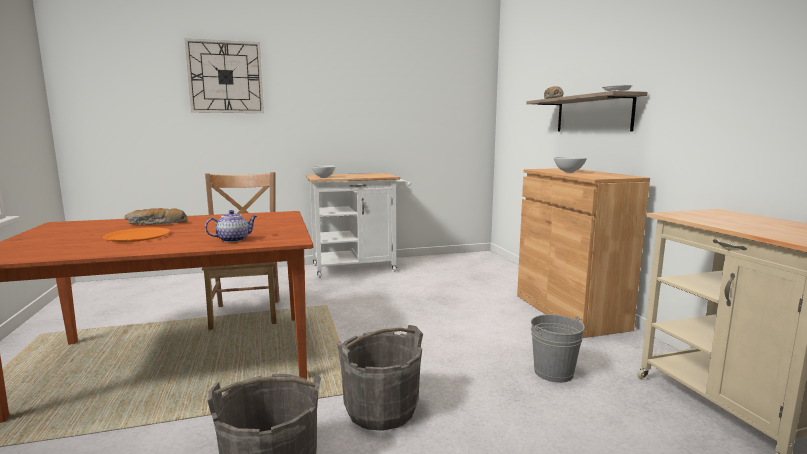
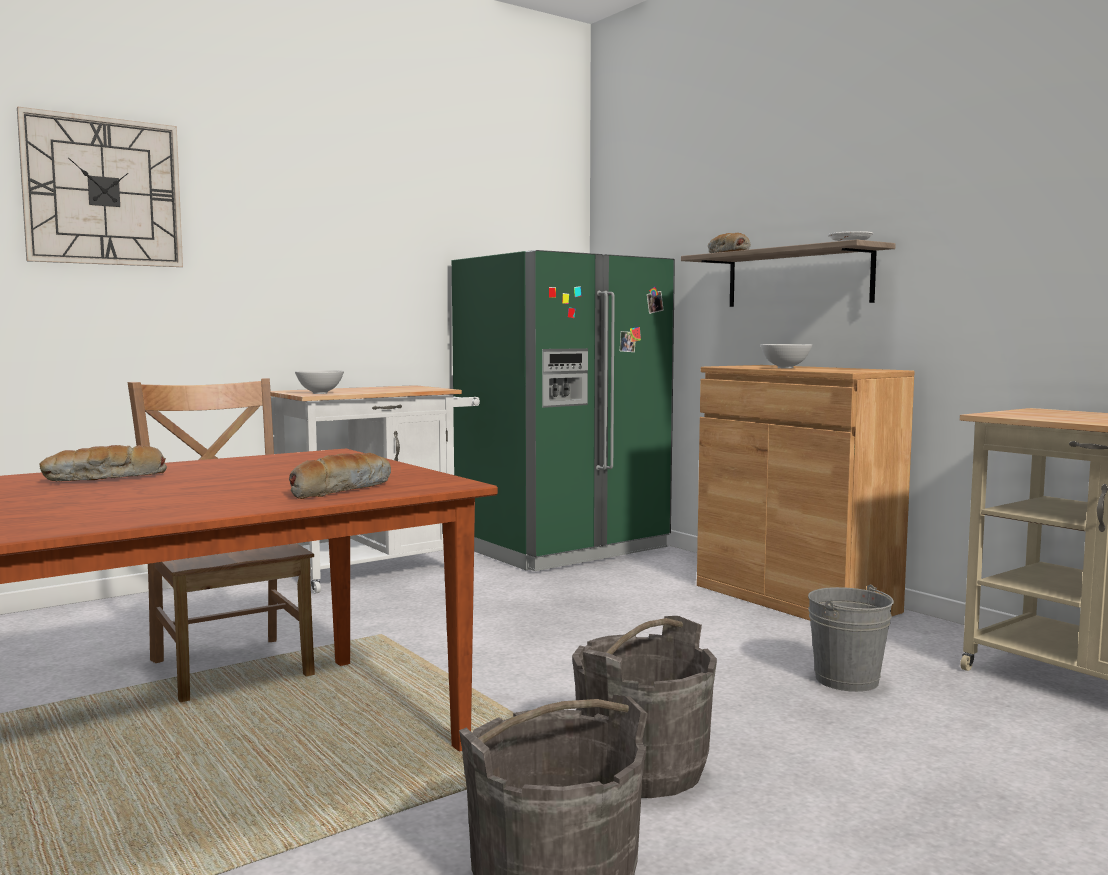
camera: 20 degrees left, 5 degrees down
orange plate [103,228,170,242] -> none
teapot [205,210,257,242] -> bread [289,453,391,499]
none -> green fridge [452,250,675,571]

